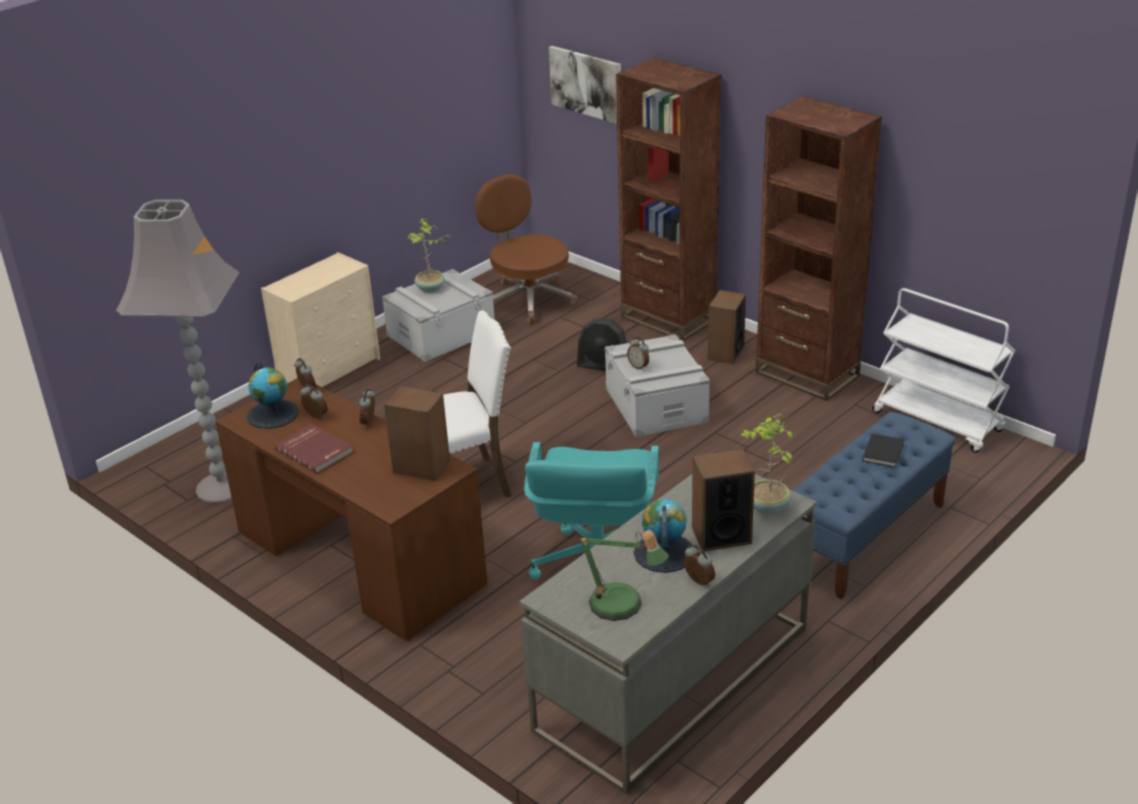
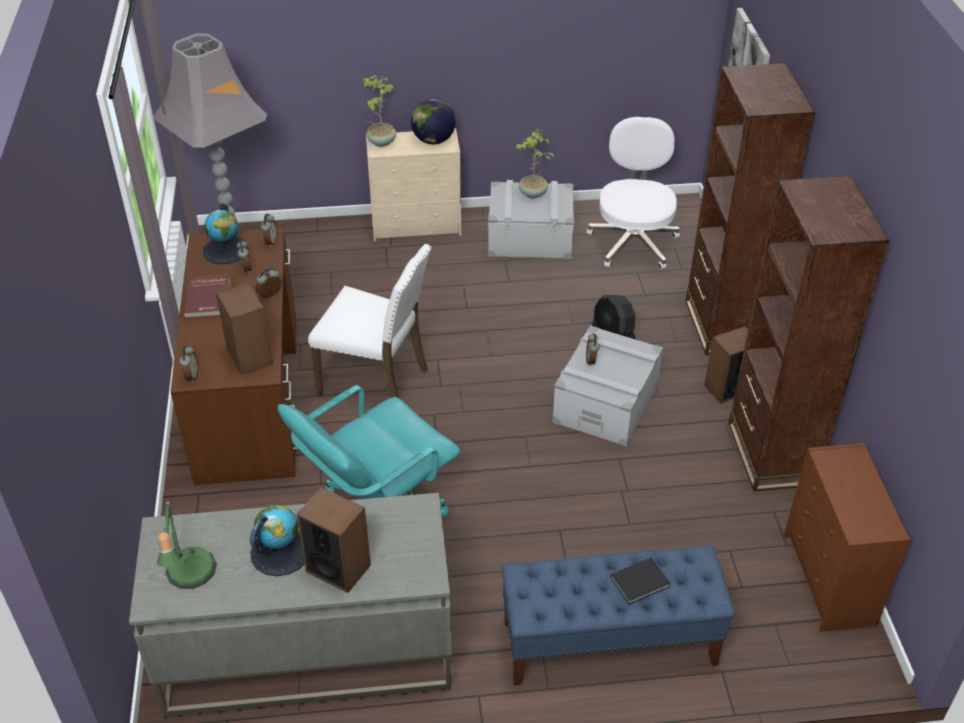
camera: 40 degrees right, 10 degrees up
brown office chair [475,174,578,325] -> white office chair [587,117,680,269]
alarm clock [684,545,715,586] -> alarm clock moved to [179,345,198,383]
potted plant [740,413,792,515] -> potted plant moved to [362,75,396,147]
white cart [872,288,1016,453] -> brown dresser [784,443,911,632]
none -> globe [411,99,456,144]

